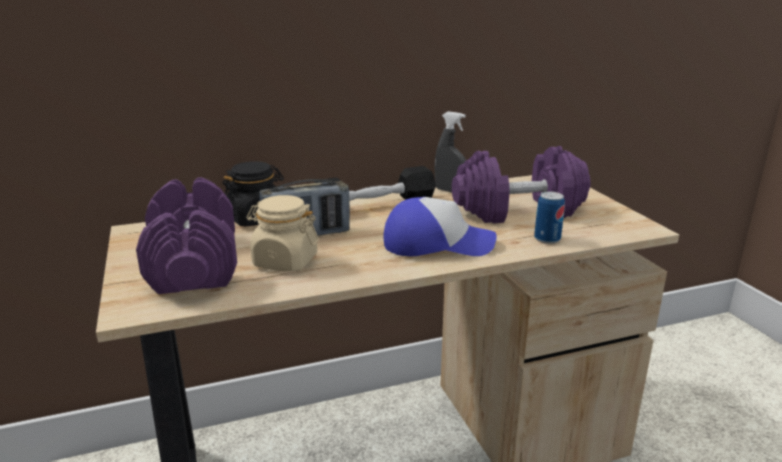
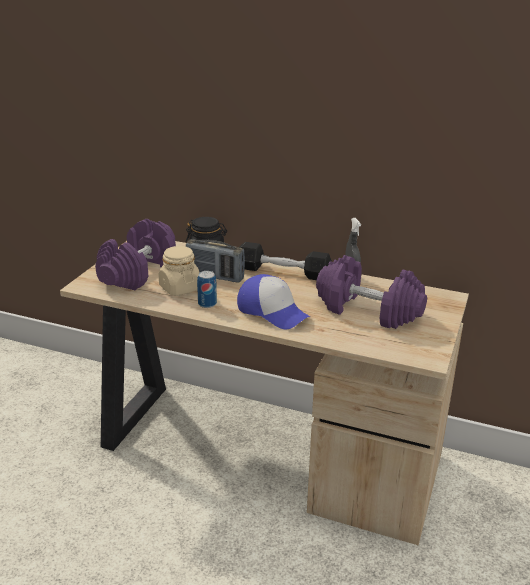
camera: 40 degrees right, 5 degrees up
can [534,191,565,244] -> can moved to [197,271,217,308]

